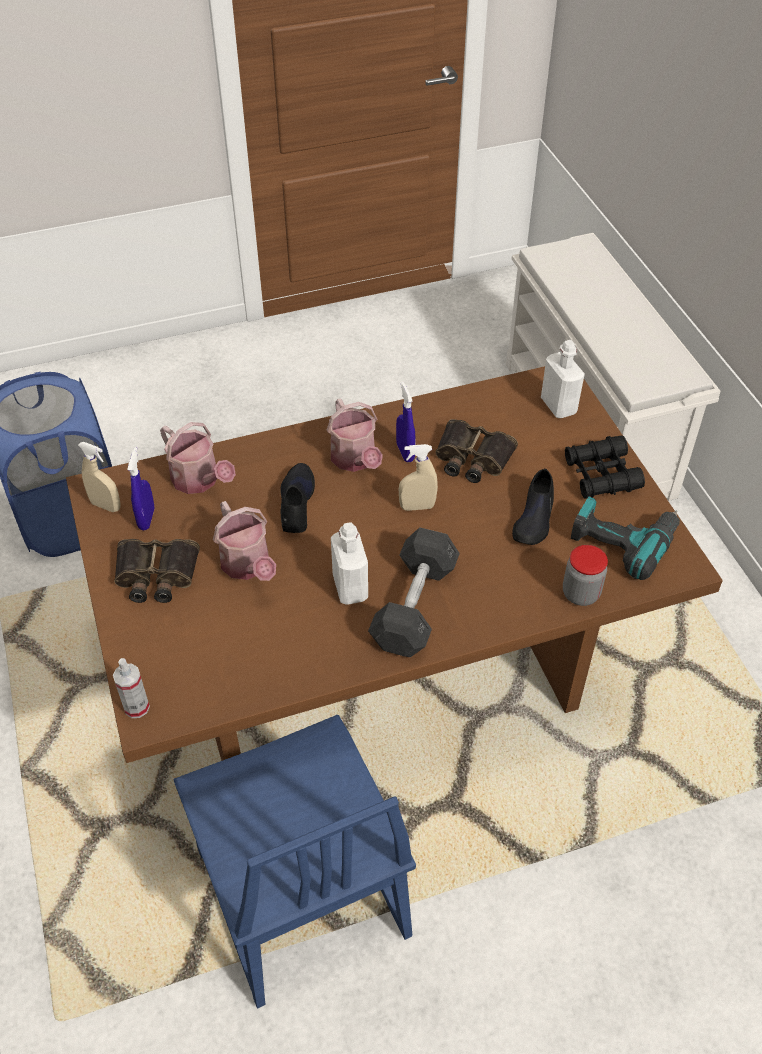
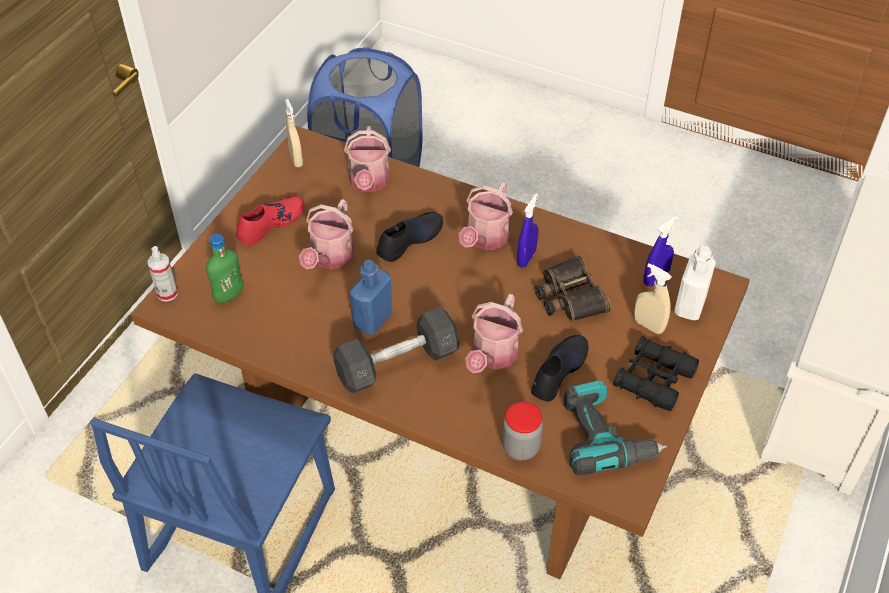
camera: 45 degrees right, 0 degrees up
binoculars [114,539,200,603] -> red shoe [236,196,305,245]
blue spray bottle [127,447,155,530] -> blue spray bottle moved to [644,216,678,286]
white bottle [331,522,368,605] -> blue bottle [349,259,393,335]
beige spray bottle [399,444,438,511] -> beige spray bottle moved to [634,263,672,334]
black shoe [512,469,554,545] -> black shoe turned 150 degrees clockwise [531,335,589,401]
none -> green bottle [206,234,244,303]
none -> watering can [465,294,523,373]

